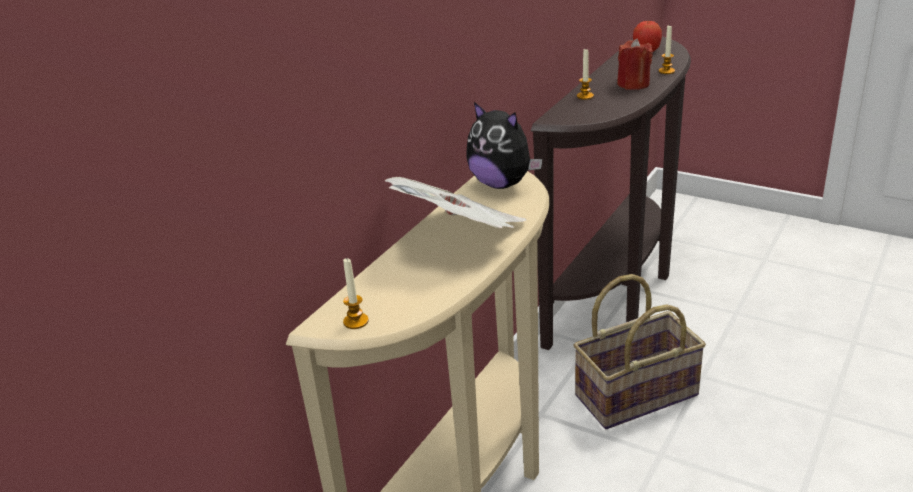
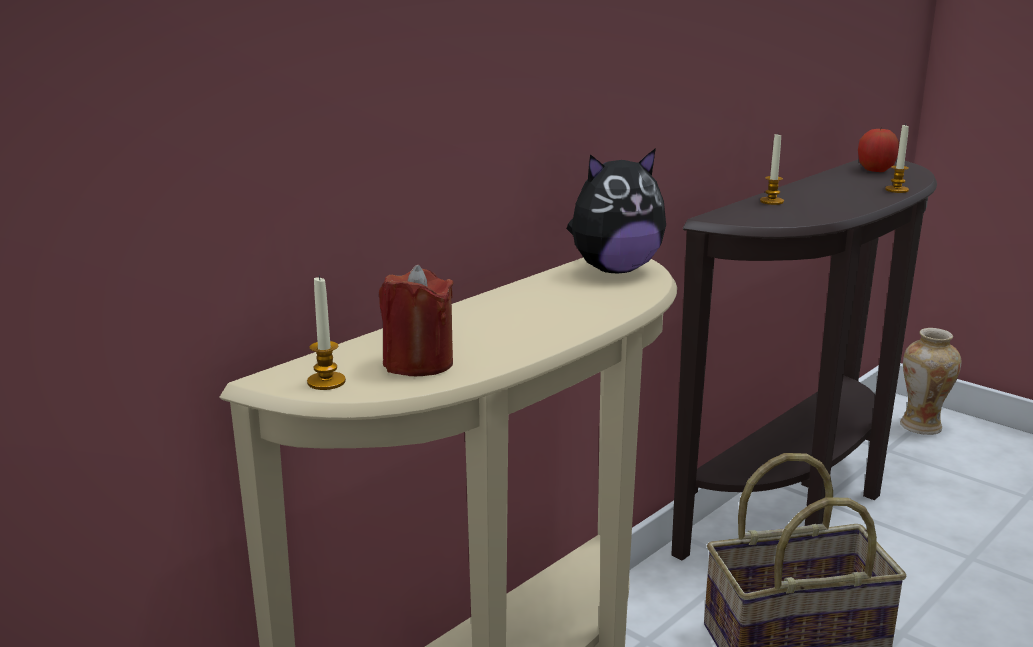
camera: 10 degrees right, 10 degrees down
newspaper [385,177,527,229] -> none
plush toy [466,102,542,189] -> plush toy turned 75 degrees counterclockwise [567,148,666,273]
red candle [617,38,653,90] -> red candle moved to [379,265,453,377]
none -> vase [900,328,961,435]

